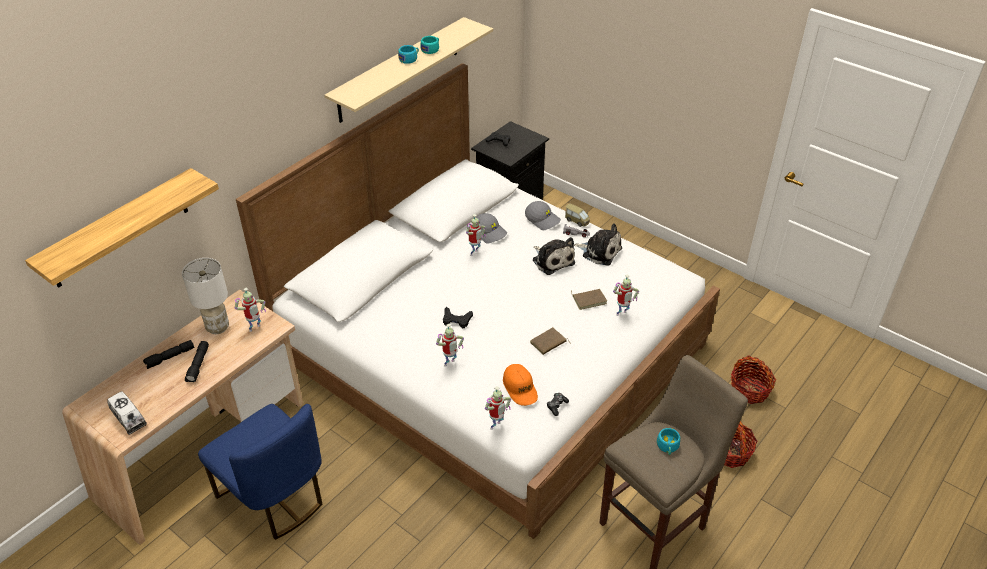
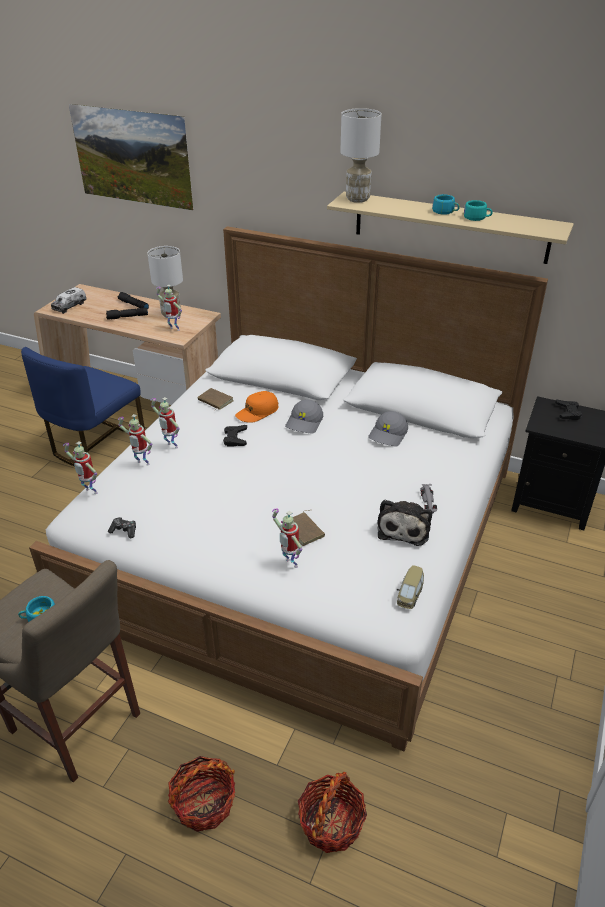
camera: 75 degrees right, 5 degrees down
shelf [25,168,219,288] -> picture [69,104,193,210]
toy robot [466,214,486,256] -> toy robot moved to [118,414,152,466]
orange cap [503,364,538,406] -> orange cap moved to [235,391,278,423]
grey cap [525,201,561,230] -> grey cap moved to [285,399,323,434]
brown book [530,327,571,355] -> brown book moved to [198,388,233,411]
plush toy [533,237,575,275] -> none
toy car [565,203,590,227] -> toy car moved to [397,565,424,609]
none -> white table lamp [340,108,382,203]

